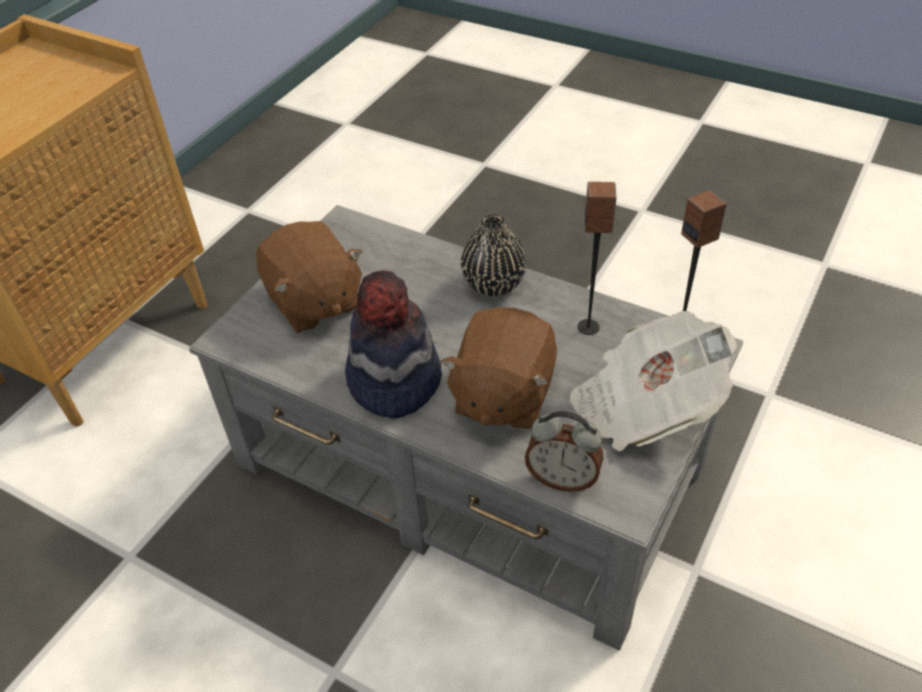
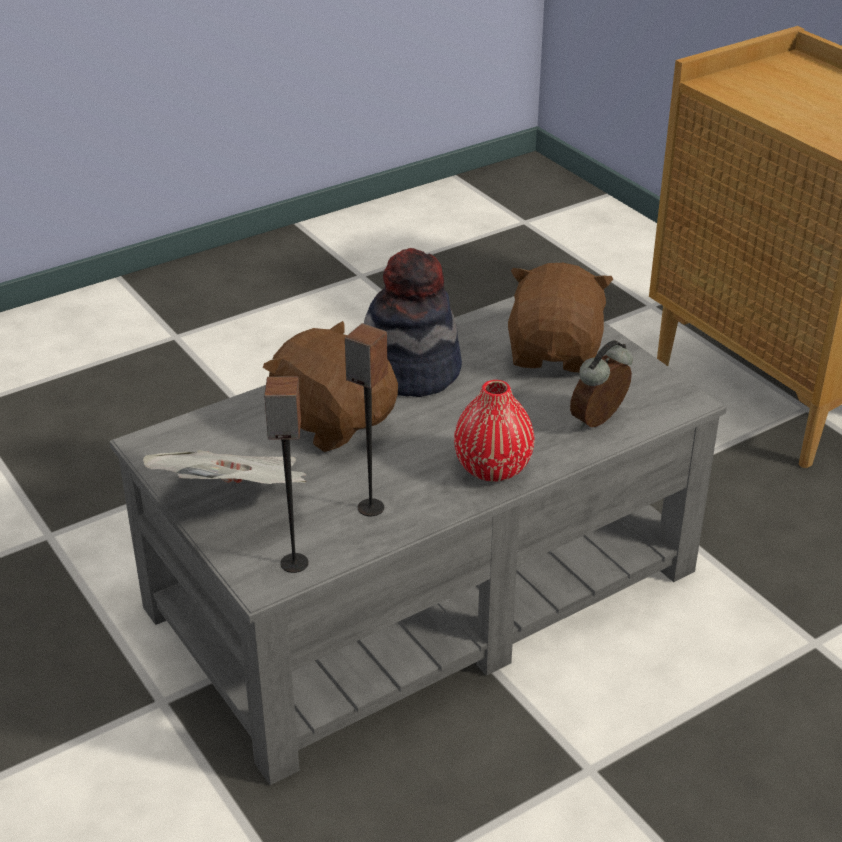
camera: 115 degrees right, 10 degrees down
brown plush toy [256,221,363,333] -> brown plush toy turned 105 degrees clockwise [508,263,613,373]
black vase [461,215,526,296] -> red vase [454,380,535,482]
alarm clock [525,411,603,492] -> alarm clock moved to [570,340,633,429]

